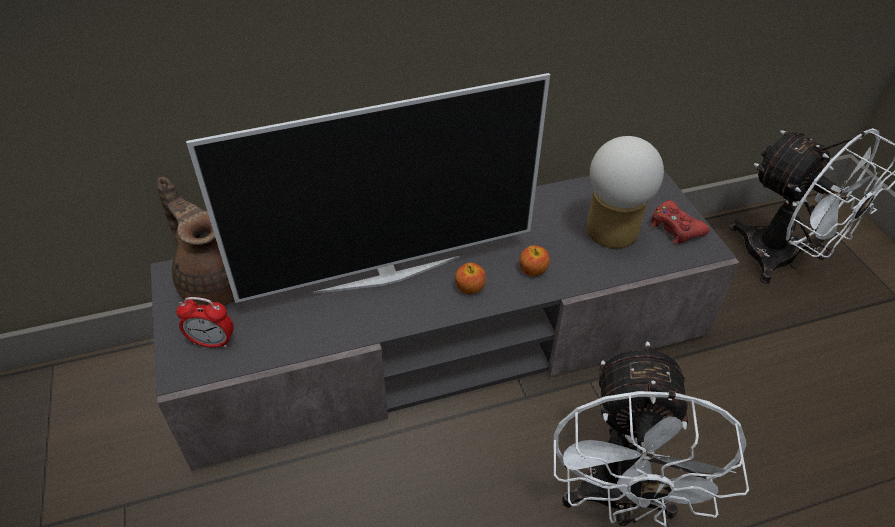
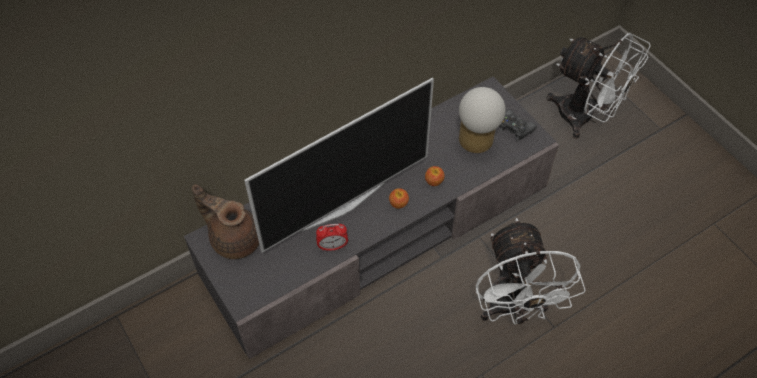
camera: 15 degrees left, 10 degrees up
alarm clock [176,297,234,348] -> alarm clock moved to [316,224,348,251]
red game controller [651,200,710,244] -> black game controller [499,109,537,141]

